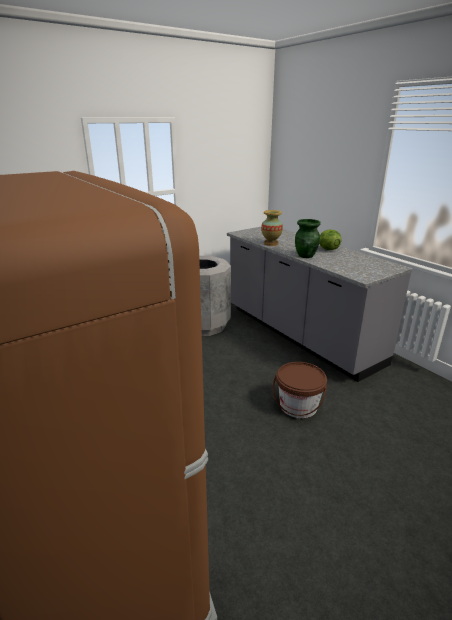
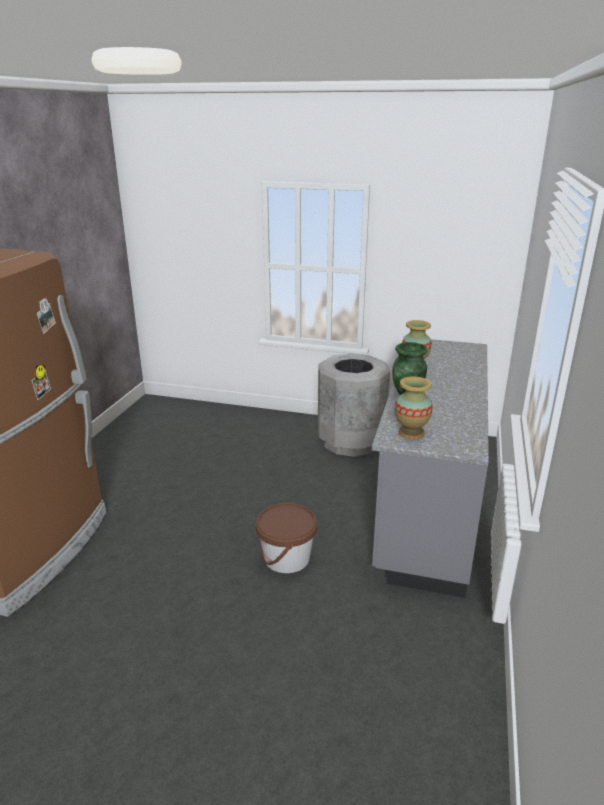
camera: 50 degrees right, 0 degrees up
lettuce [319,230,341,250] -> none
none -> vase [395,377,433,439]

